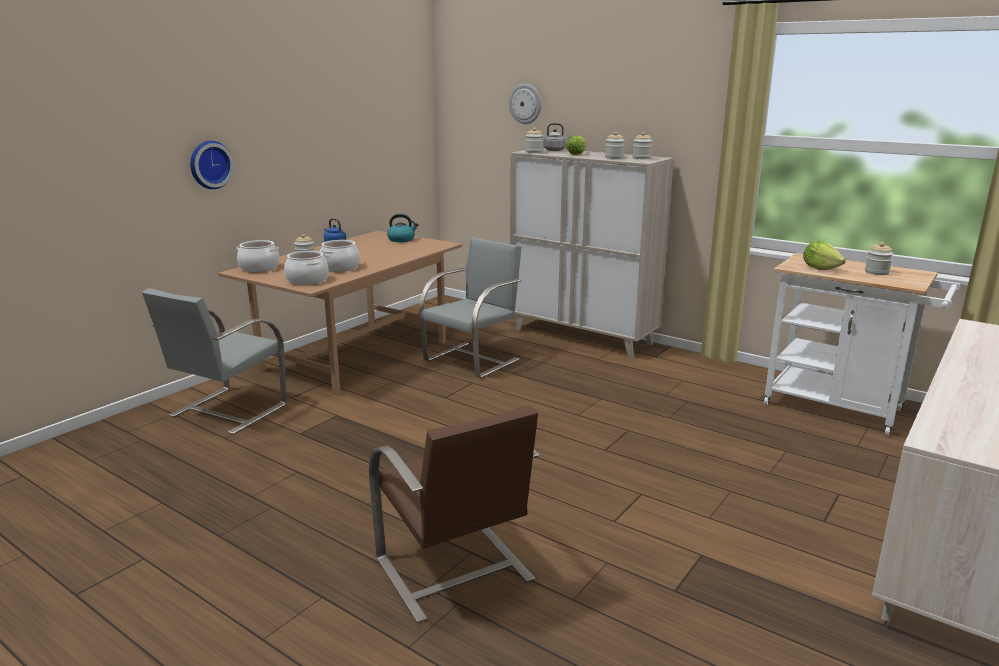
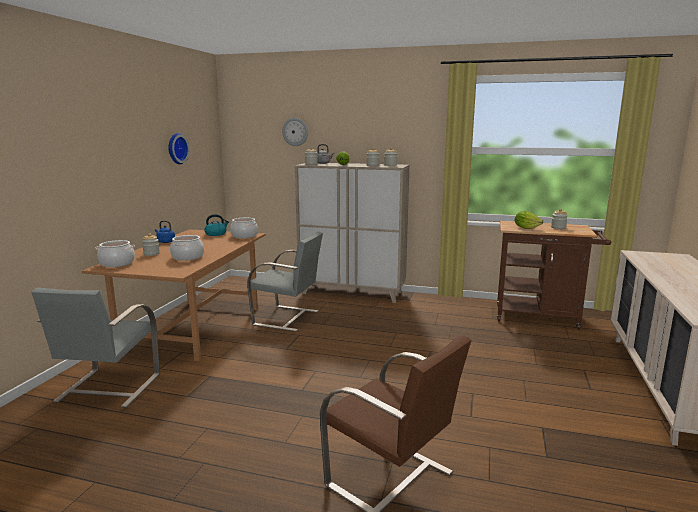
camera: 20 degrees left, 5 degrees down
wall clock [190,141,234,189] -> wall clock moved to [168,133,190,164]
cooking pot [284,251,329,285] -> cooking pot moved to [230,218,258,238]
grey chair [419,237,522,378] -> grey chair turned 90 degrees clockwise [247,232,323,332]
white cart [763,253,960,436] -> brown cart [497,221,611,330]

